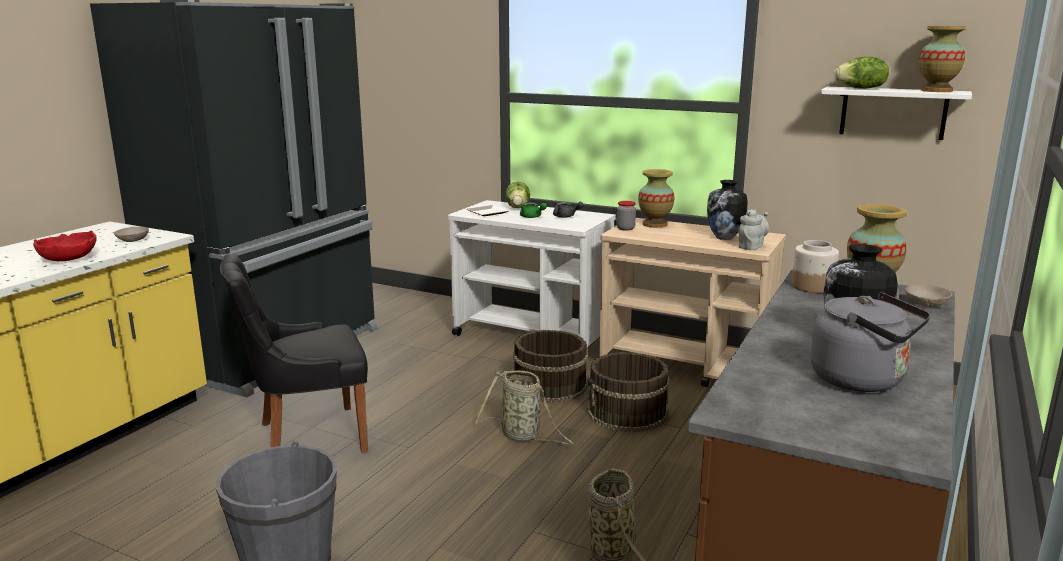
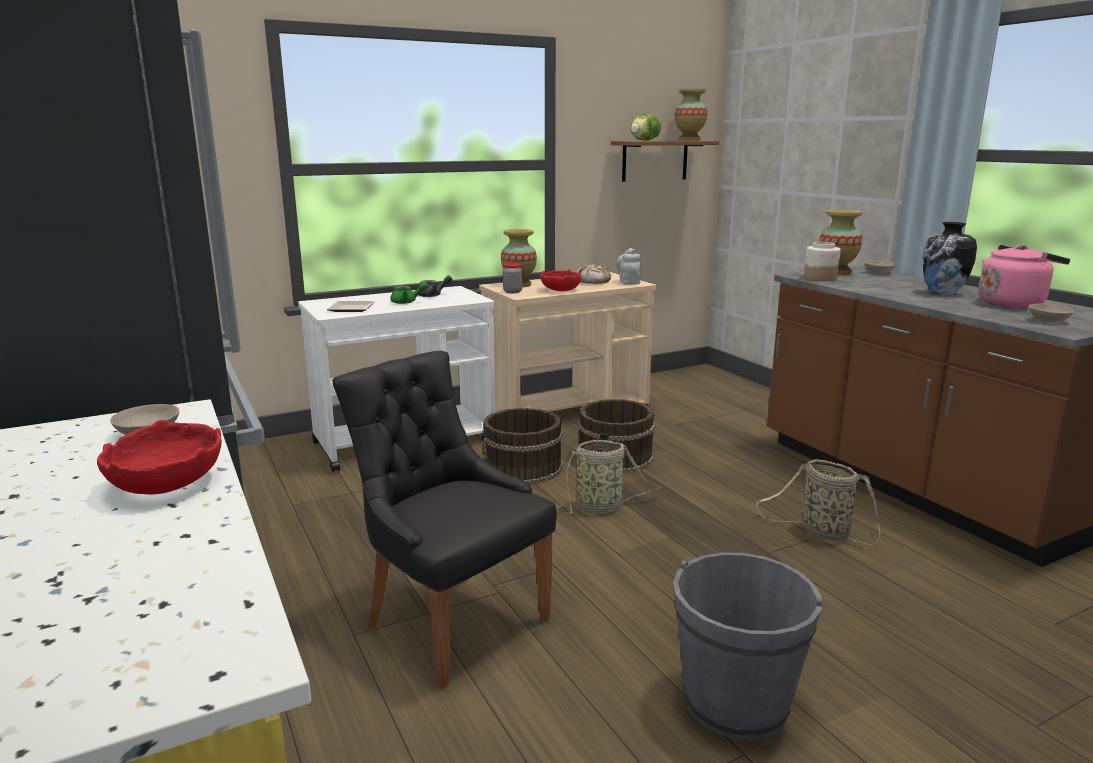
camera: 55 degrees left, 0 degrees up
black chair [220,254,368,453] -> black chair turned 120 degrees clockwise [332,350,557,689]
lettuce [506,182,530,208] -> none
vase [707,180,748,240] -> bread [576,264,611,284]
grey kettle [810,292,930,392] -> pink kettle [978,245,1070,308]
white shelf [821,87,972,140] -> brown shelf [611,141,719,181]
none -> red bowl [540,269,582,291]
none -> beige bowl [1029,303,1074,322]

